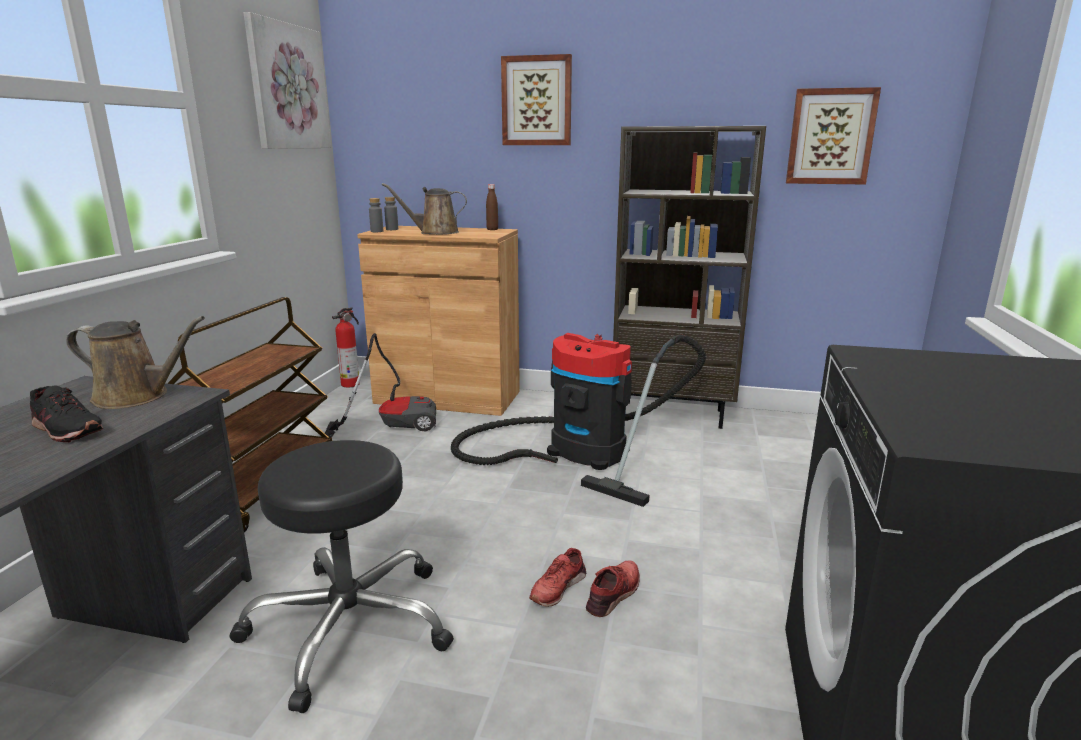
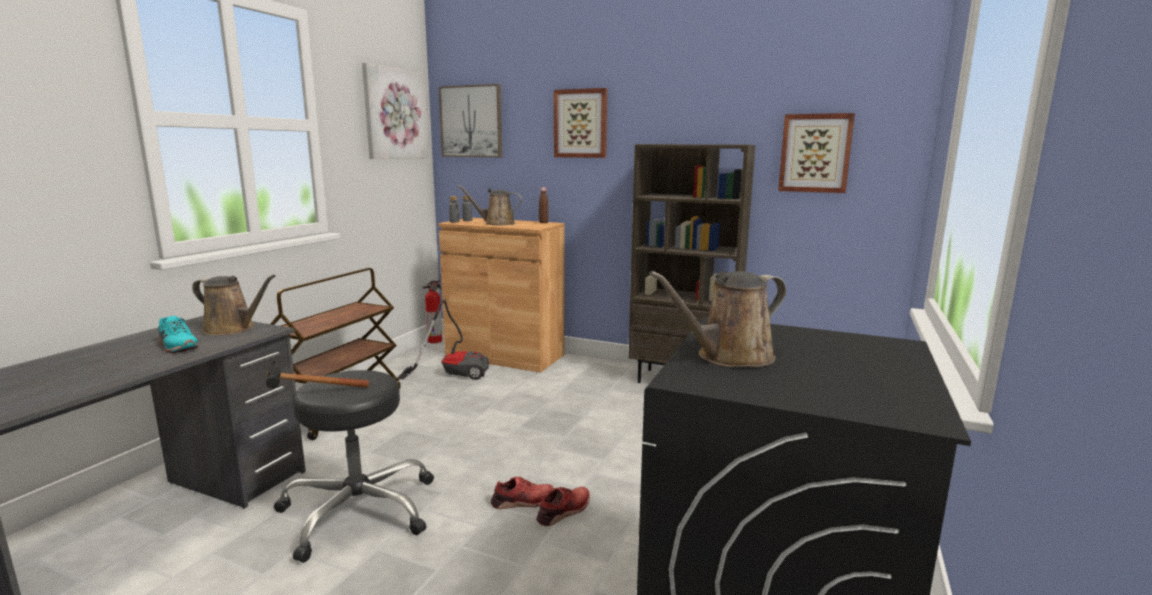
camera: 10 degrees right, 5 degrees down
black shoe [30,385,103,442] -> turquoise shoe [158,316,198,353]
vacuum cleaner [451,333,706,507] -> none
red shoe [529,548,586,607] -> red shoe turned 150 degrees counterclockwise [491,477,554,509]
none -> hammer [266,361,369,388]
none -> picture [439,84,502,157]
none -> brown watering can [649,271,786,367]

